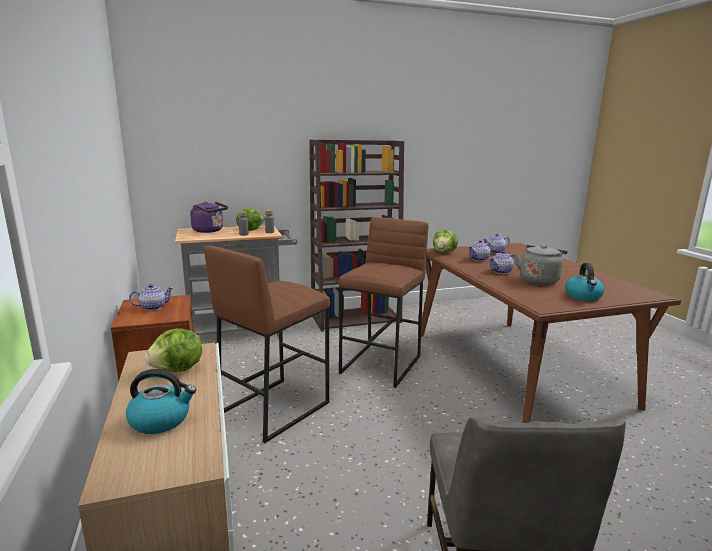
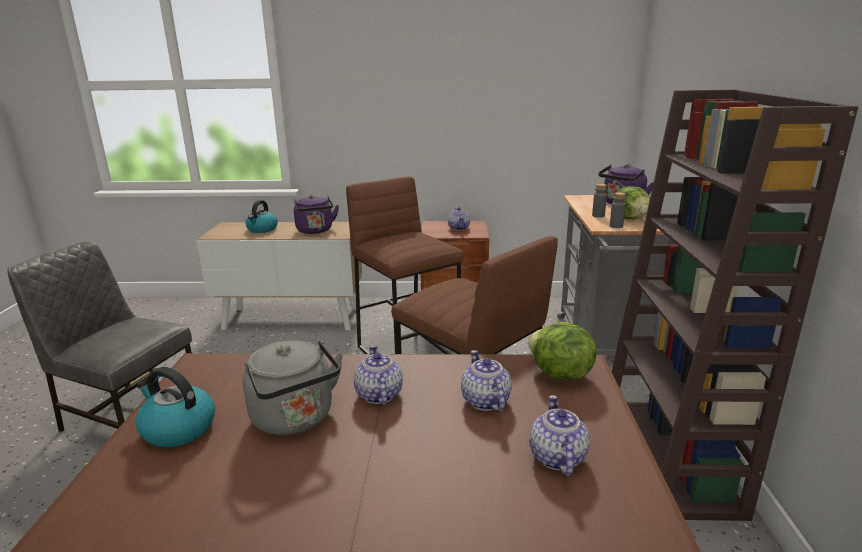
camera: 110 degrees right, 5 degrees up
lettuce [144,328,202,372] -> purple kettle [294,195,339,234]

